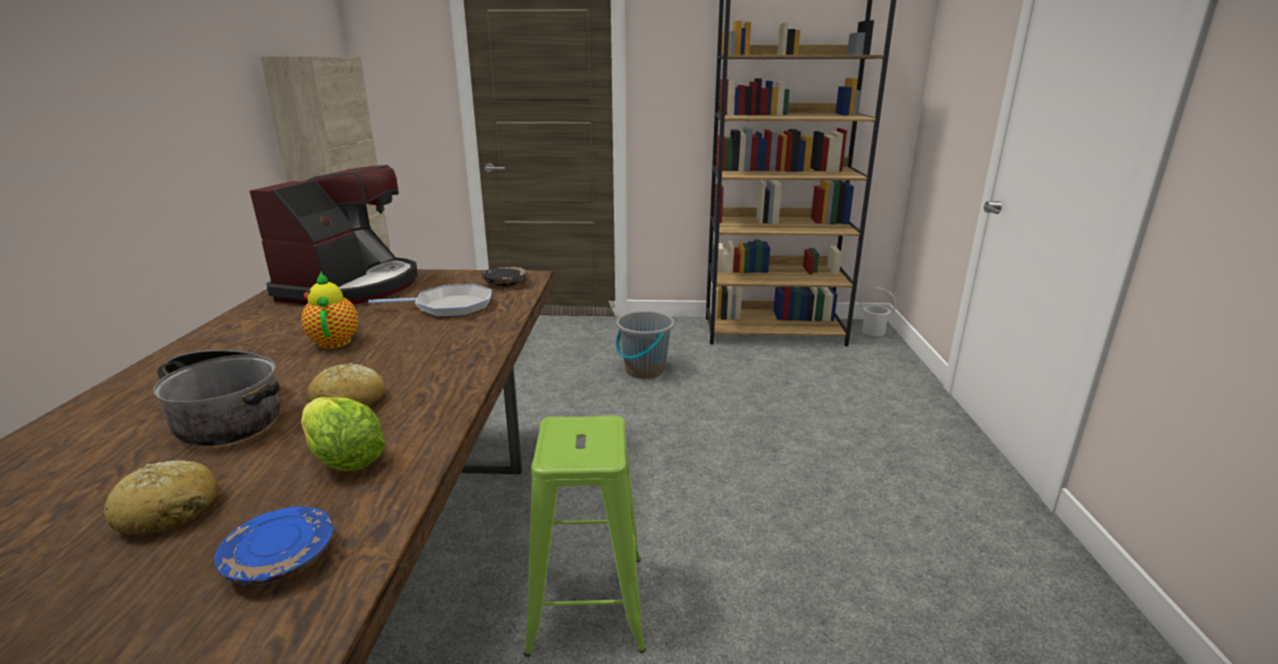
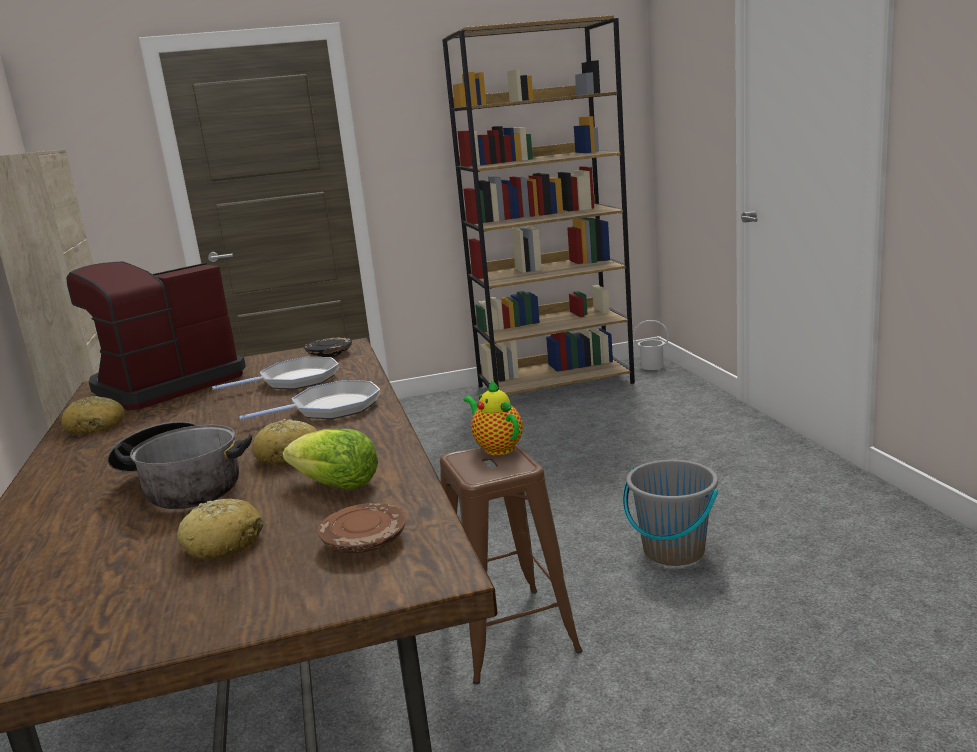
camera: 15 degrees left, 5 degrees down
blue plate [214,507,333,586] -> brown plate [318,503,406,553]
coffee machine [250,165,418,304] -> coffee machine turned 135 degrees counterclockwise [66,261,246,410]
teapot [301,271,359,349] -> teapot moved to [463,379,523,455]
green stool [524,415,646,657] -> brown stool [440,444,583,685]
grey bucket [616,311,675,379] -> grey bucket moved to [623,460,718,566]
none -> bread [61,396,125,434]
none -> frying pan [239,380,380,420]

